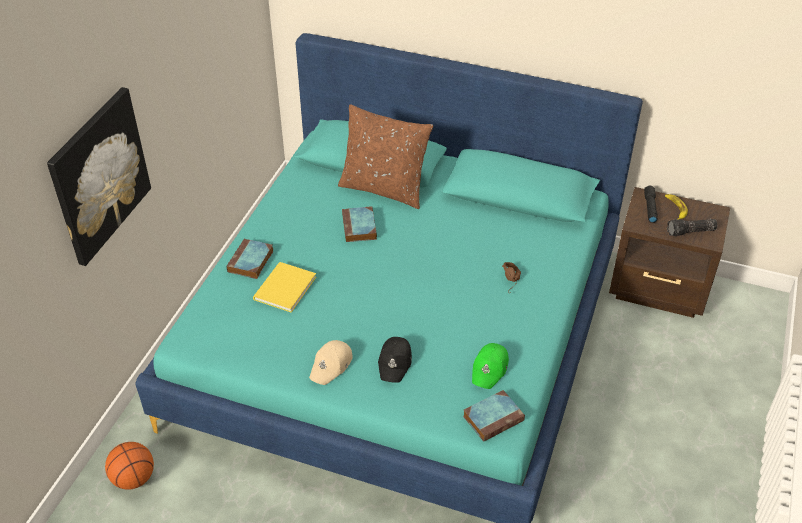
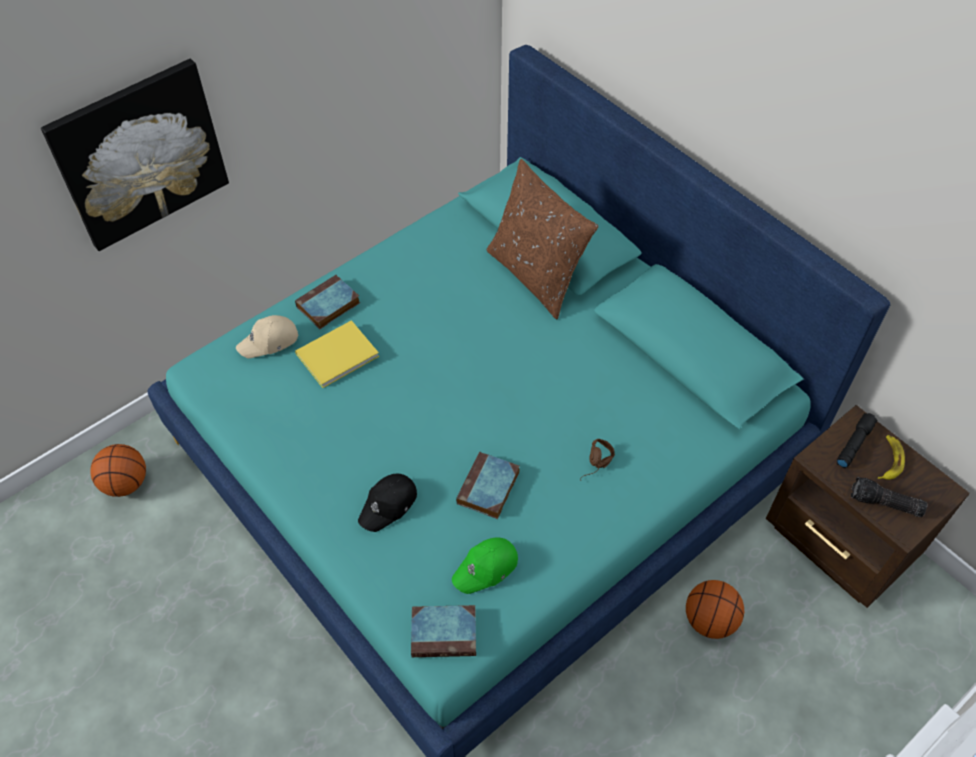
camera: 30 degrees right, 10 degrees up
beige cap [309,340,353,385] -> beige cap moved to [236,315,298,358]
book [342,206,377,242] -> book moved to [456,452,520,519]
none -> basketball [686,580,744,639]

